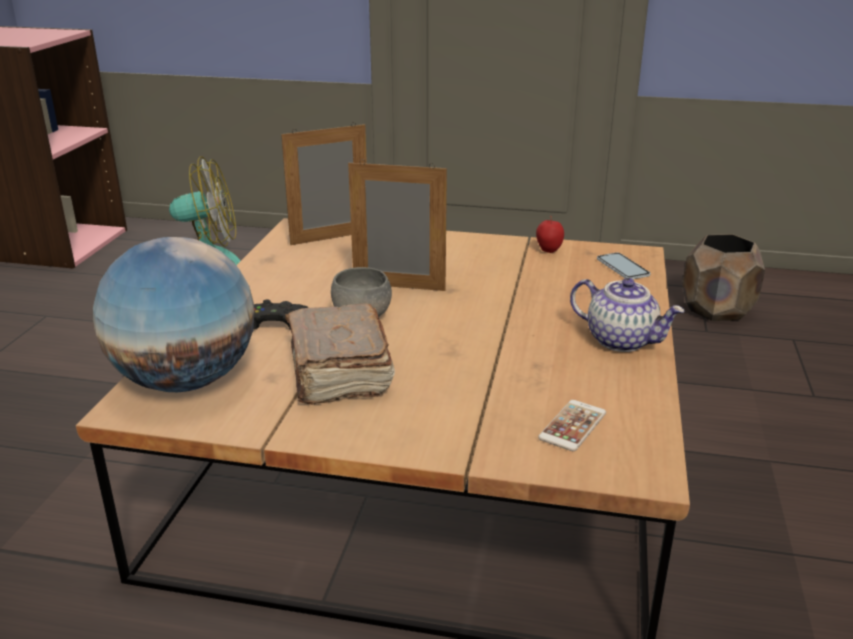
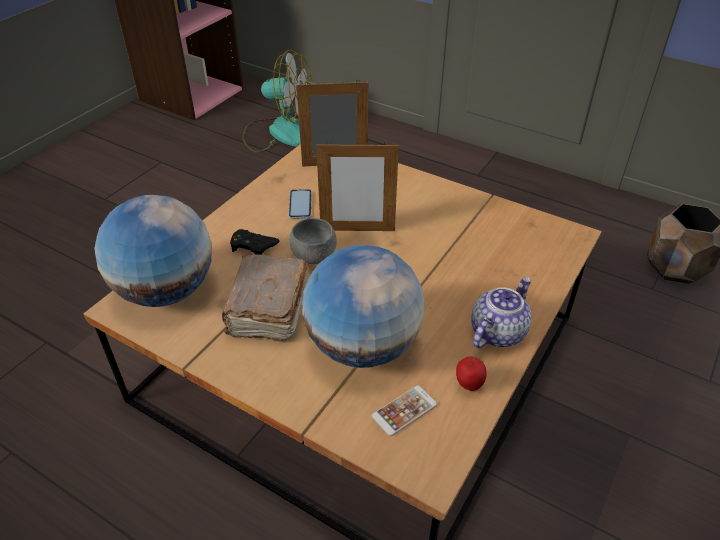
camera: 20 degrees right, 15 degrees up
picture frame [348,159,447,291] -> picture frame turned 150 degrees clockwise [316,141,399,231]
apple [536,216,564,253] -> apple moved to [456,357,487,391]
teapot [570,278,685,352] -> teapot turned 105 degrees counterclockwise [471,277,532,348]
phone [597,253,650,279] -> phone moved to [288,189,312,219]
none -> globe [302,245,425,368]

